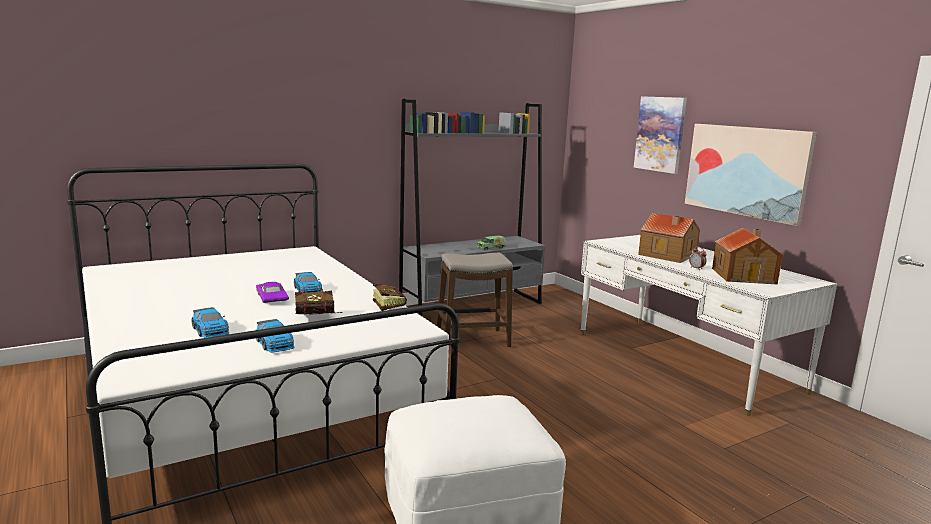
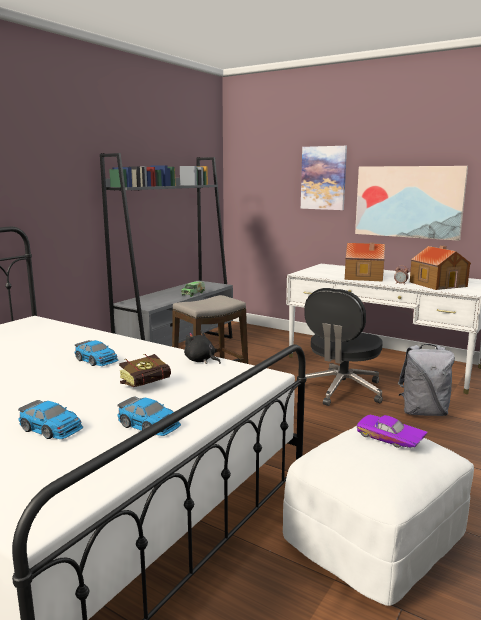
camera: 25 degrees left, 0 degrees up
purple toy car [256,282,289,303] -> purple toy car moved to [357,415,428,448]
book [373,283,407,311] -> black plush toy [184,330,221,364]
none -> black office chair [304,288,383,406]
none -> grey backpack [398,344,455,416]

